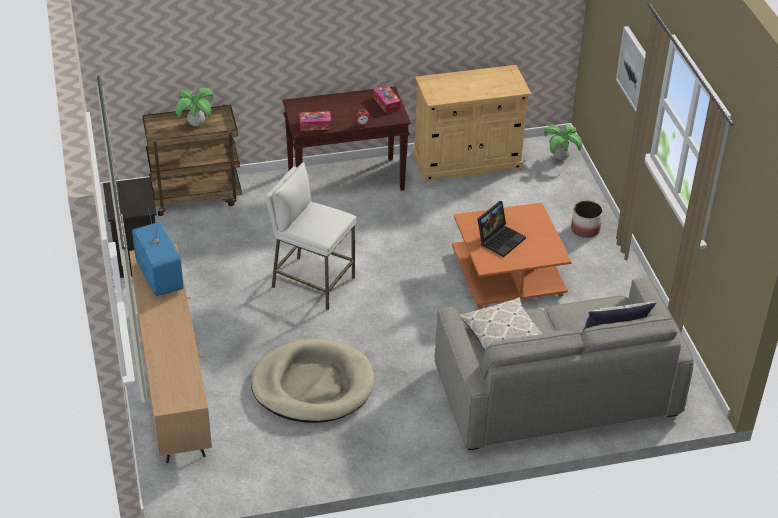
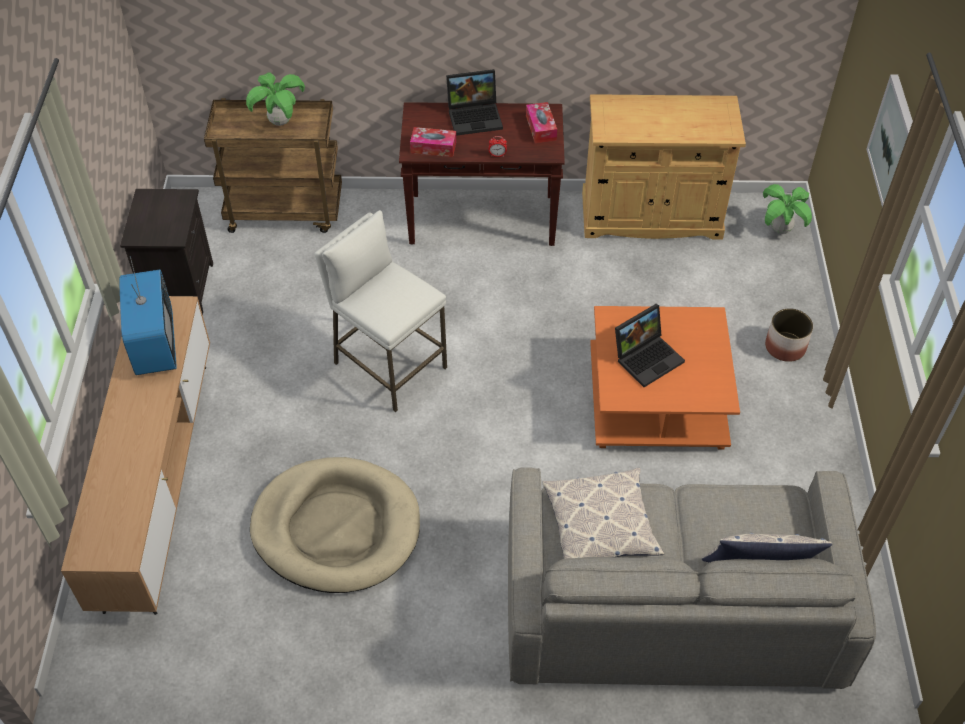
camera: 15 degrees right, 10 degrees up
none -> laptop [446,69,503,136]

